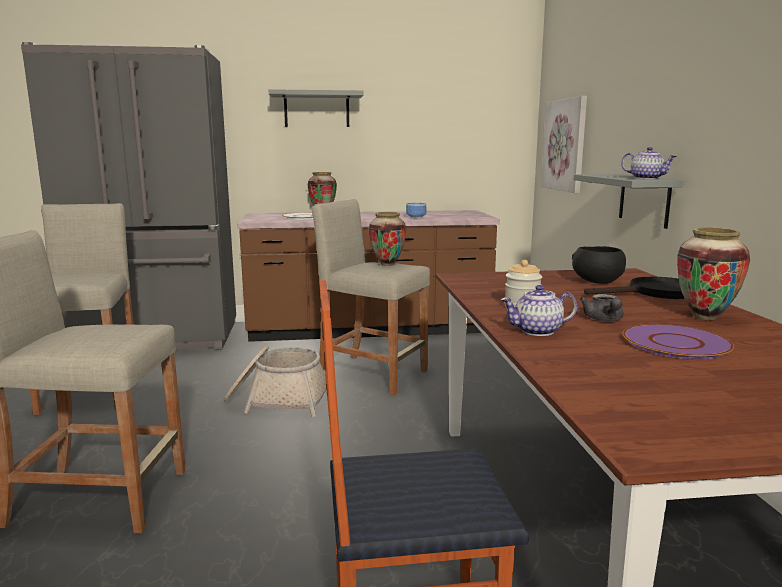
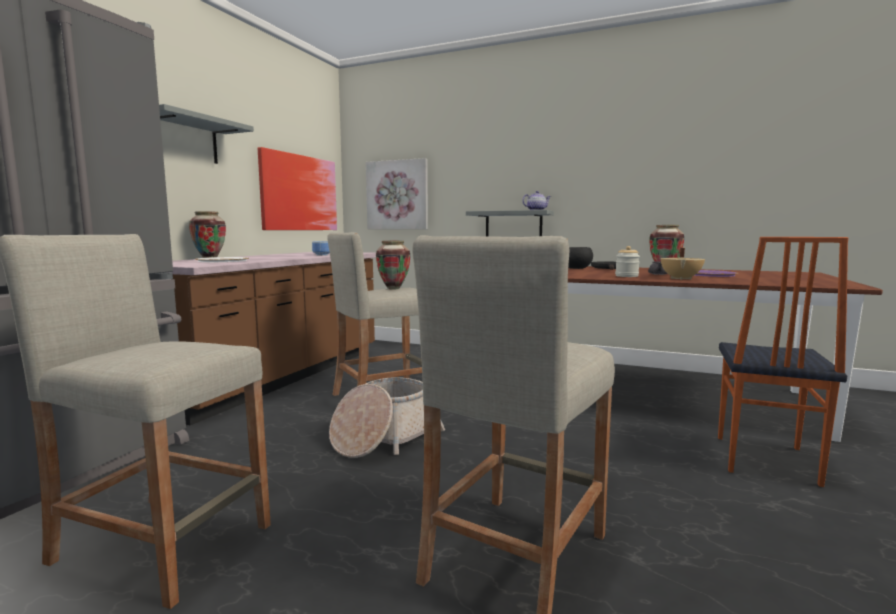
camera: 60 degrees left, 5 degrees down
teapot [501,285,577,336] -> beige cooking pot [660,248,705,280]
none -> picture [258,147,337,230]

